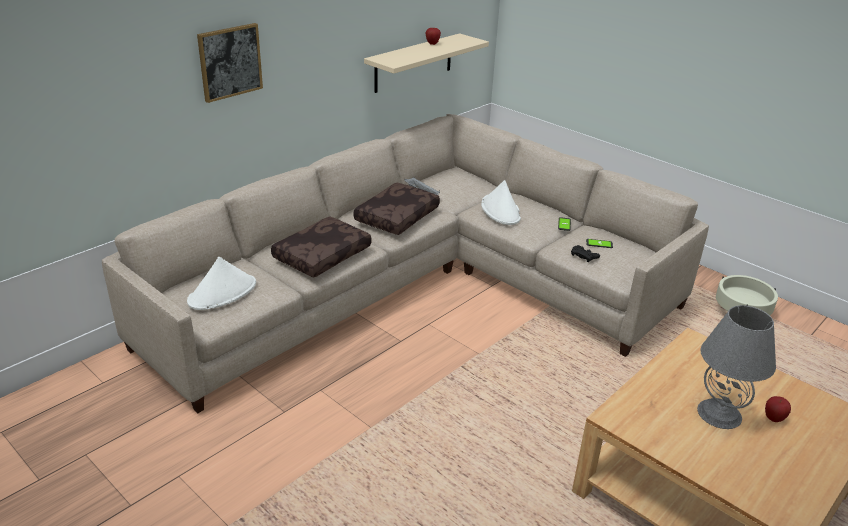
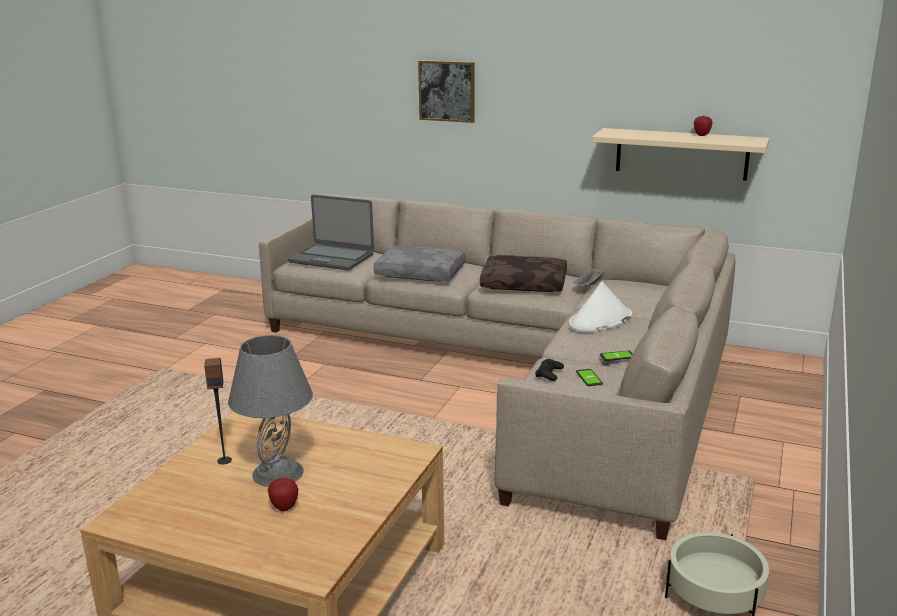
camera: 70 degrees right, 10 degrees down
white hat [187,257,256,310] -> laptop [288,195,374,270]
brown pillow [271,216,371,278] -> grey pillow [373,245,465,282]
none -> speaker [204,358,232,464]

